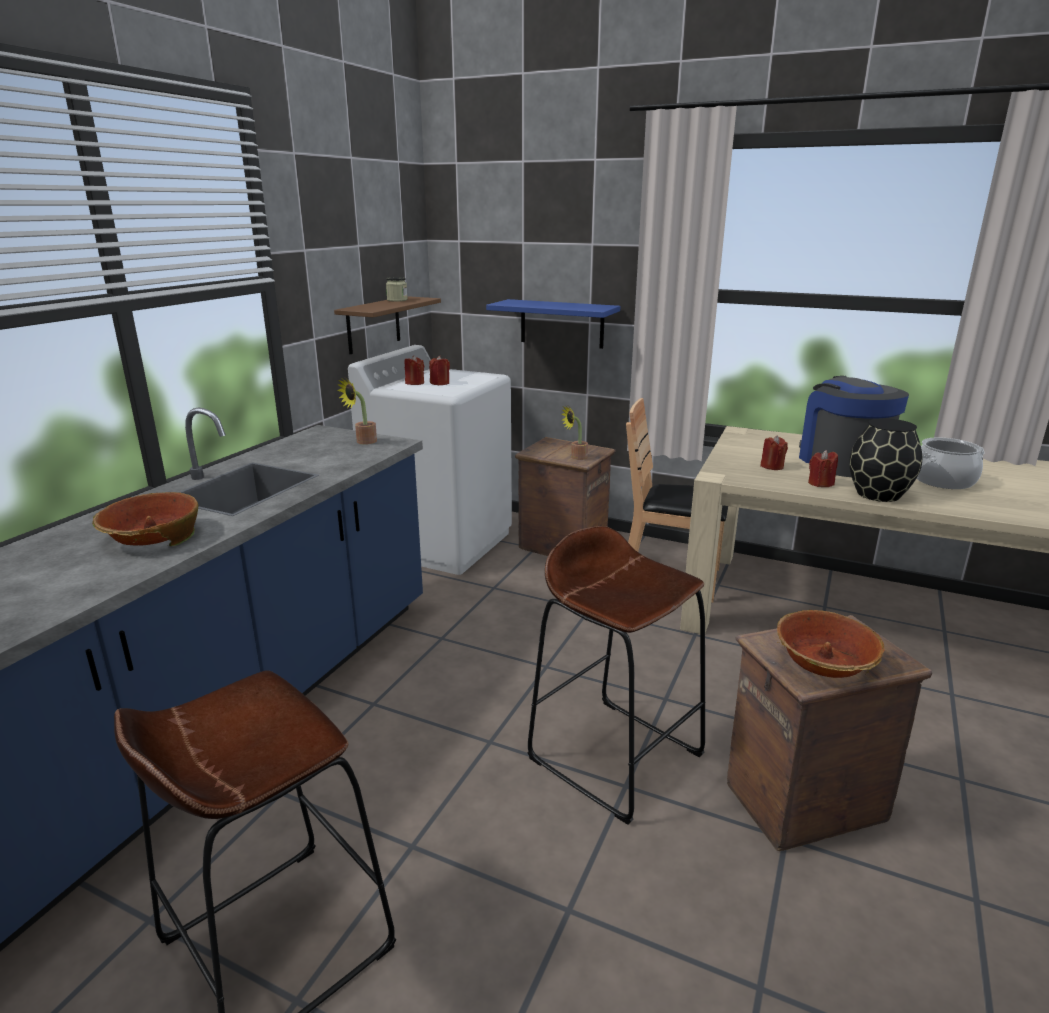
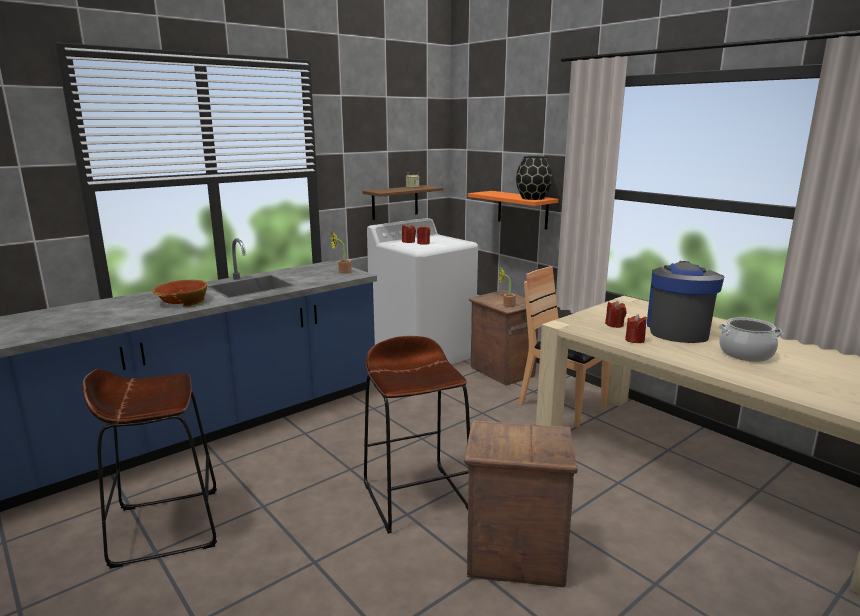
camera: 25 degrees right, 5 degrees down
blue shelf [486,299,620,349] -> orange shelf [468,191,559,230]
bowl [777,610,885,678] -> none
black vase [849,418,922,502] -> black vase moved to [516,156,552,200]

